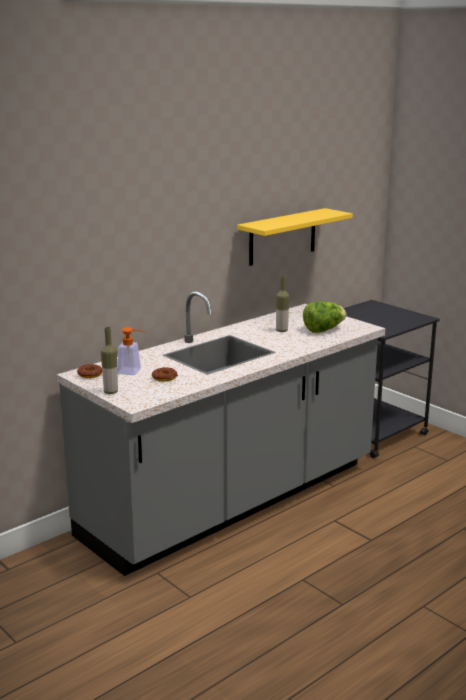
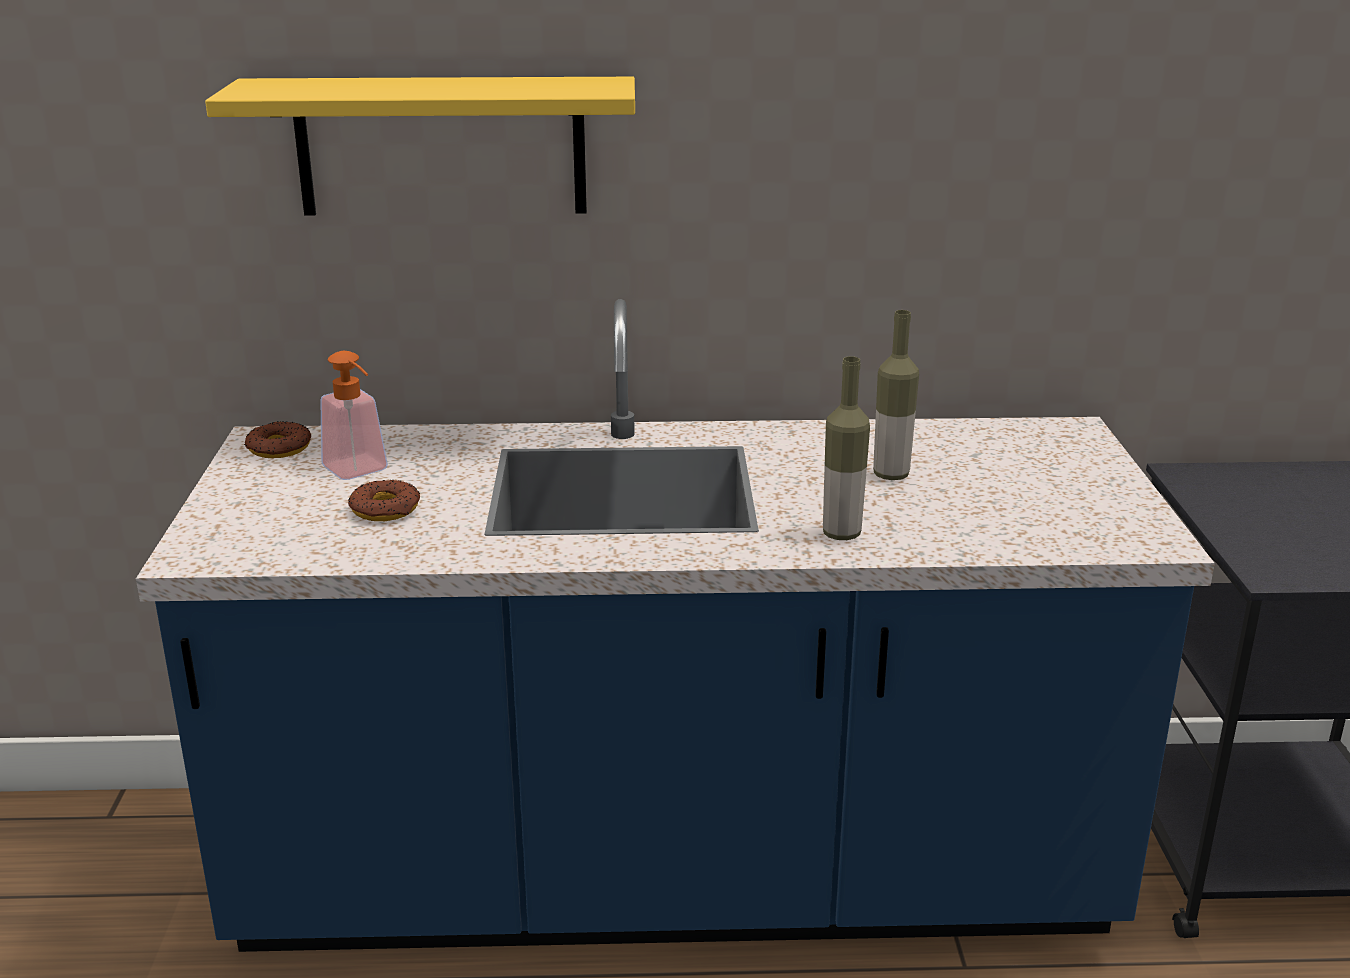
camera: 40 degrees right, 5 degrees up
grey counter [57,291,385,576] -> blue counter [136,299,1215,952]
bottle [101,327,118,394] -> bottle moved to [823,356,870,540]
yellow shelf [237,208,353,266] -> yellow shelf moved to [205,77,635,216]
lettuce [303,301,346,333] -> none

